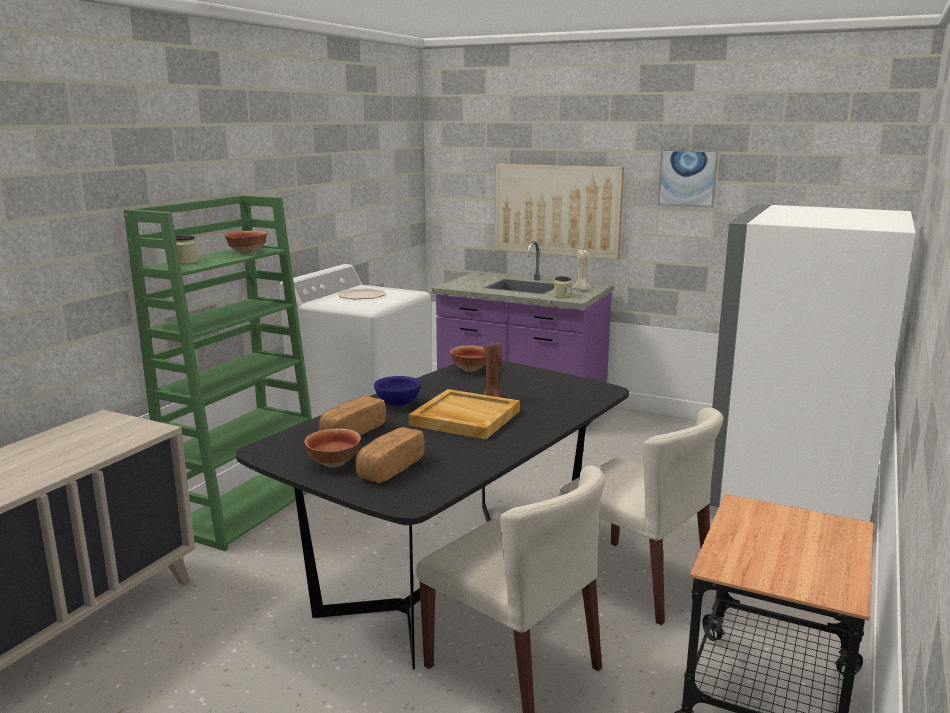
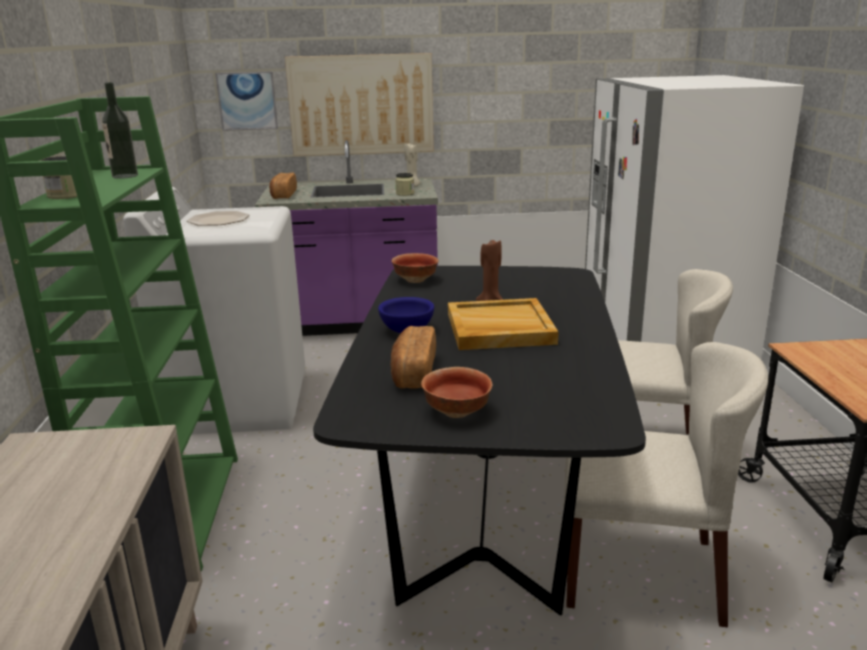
camera: 30 degrees left, 5 degrees up
bowl [224,231,267,254] -> bottle [102,82,138,179]
bread [355,427,425,483] -> bread moved to [269,173,297,199]
picture [658,149,719,208] -> picture moved to [215,72,278,131]

